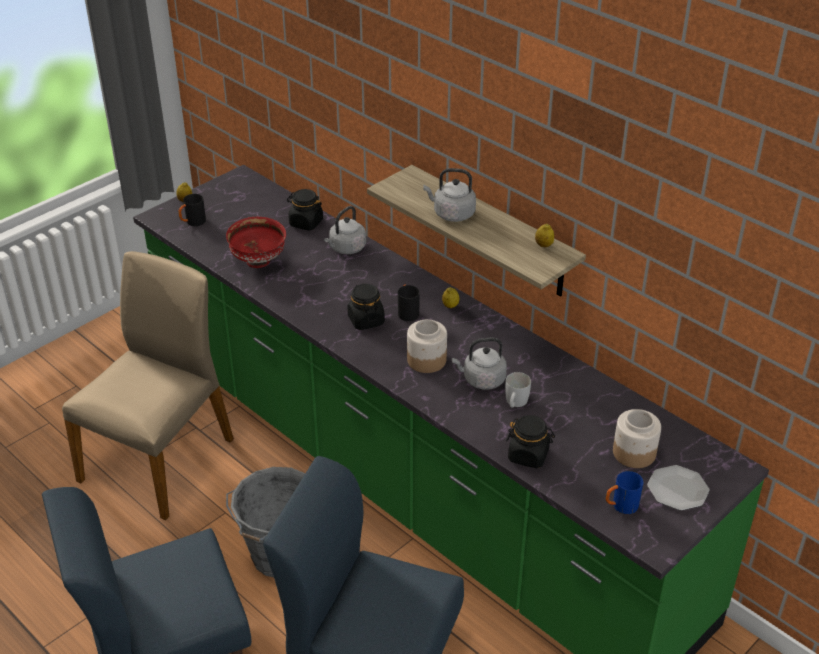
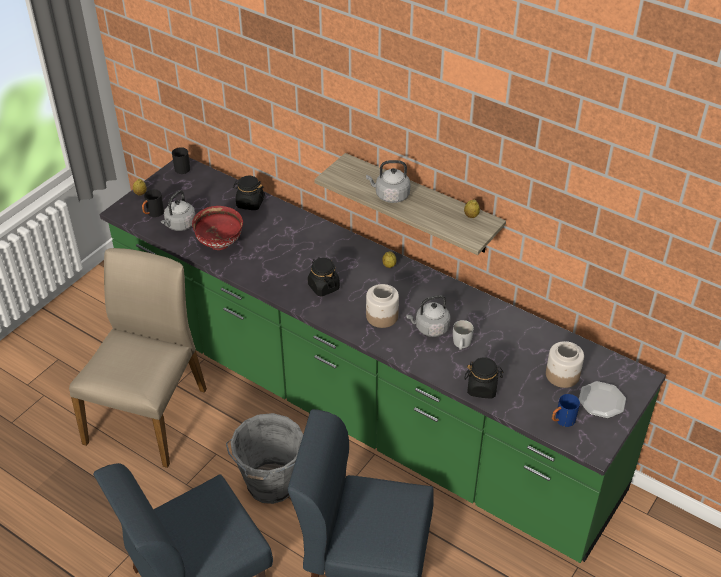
camera: 10 degrees left, 5 degrees up
grey kettle [324,206,366,254] -> grey kettle moved to [161,190,196,231]
black mug [398,285,420,321] -> black mug moved to [172,147,190,174]

